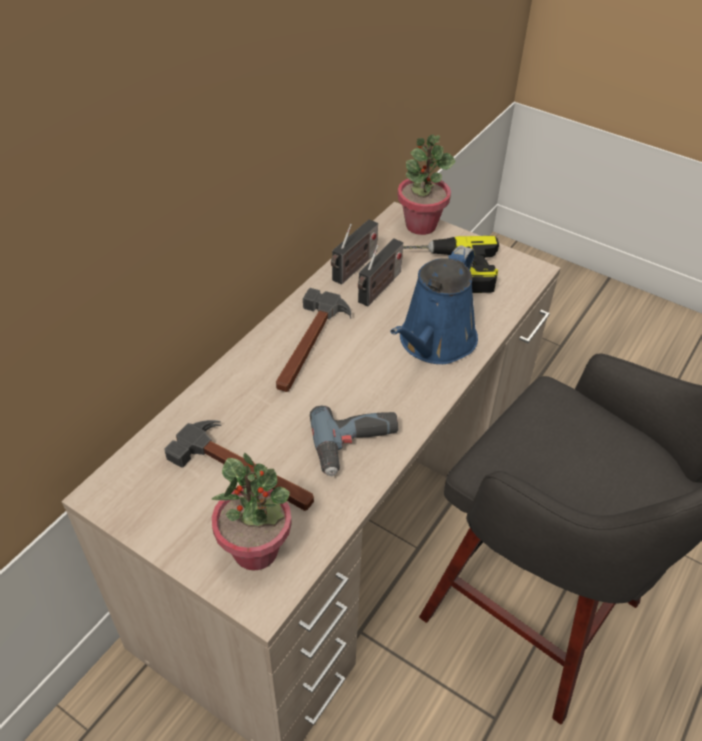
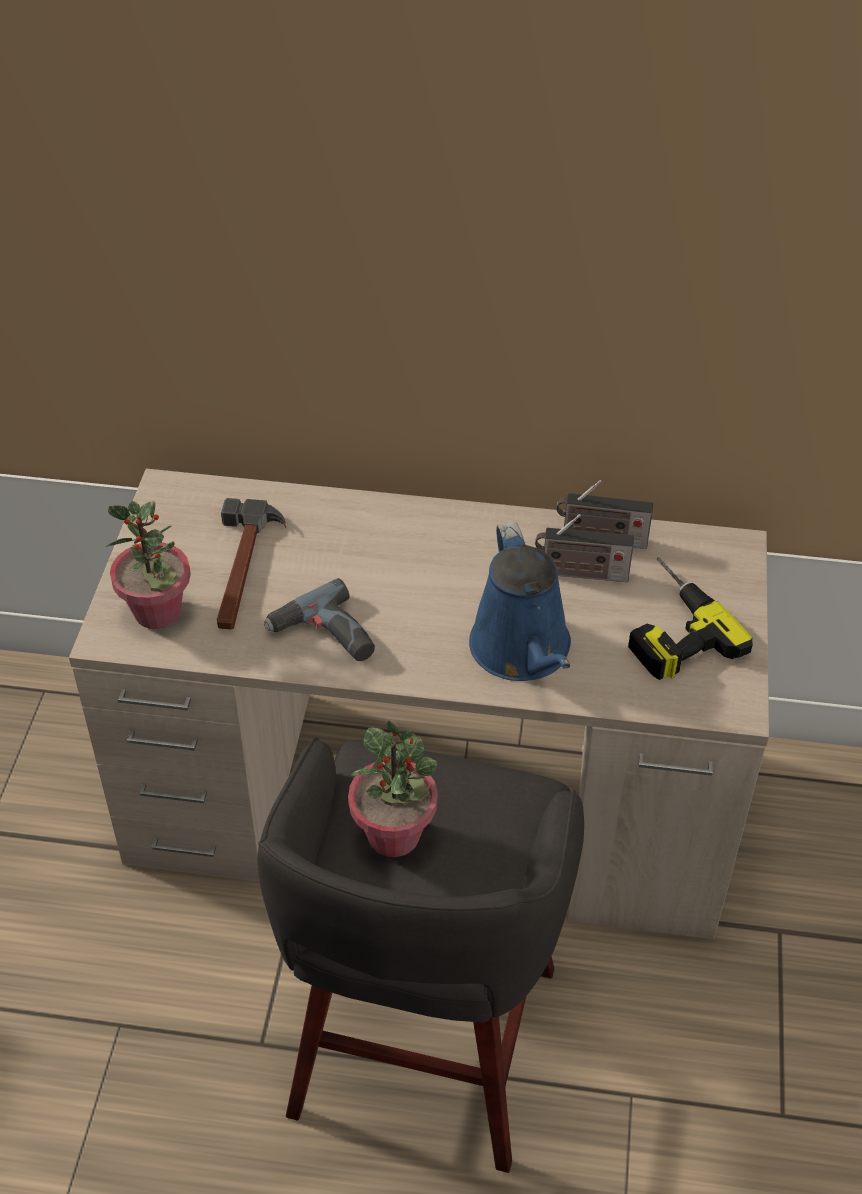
camera: 65 degrees right, 0 degrees up
hammer [276,288,351,392] -> none
blue watering can [390,245,478,364] -> blue watering can turned 105 degrees counterclockwise [469,522,571,681]
potted plant [397,134,456,235] -> potted plant moved to [348,720,438,857]

